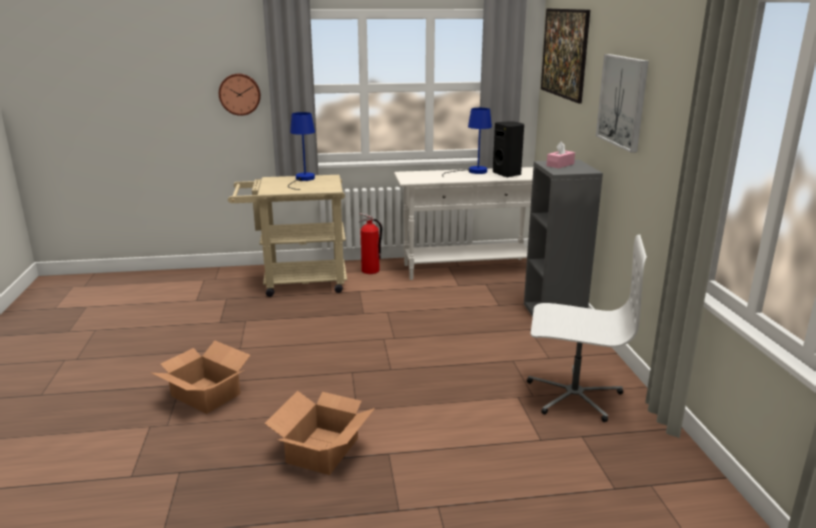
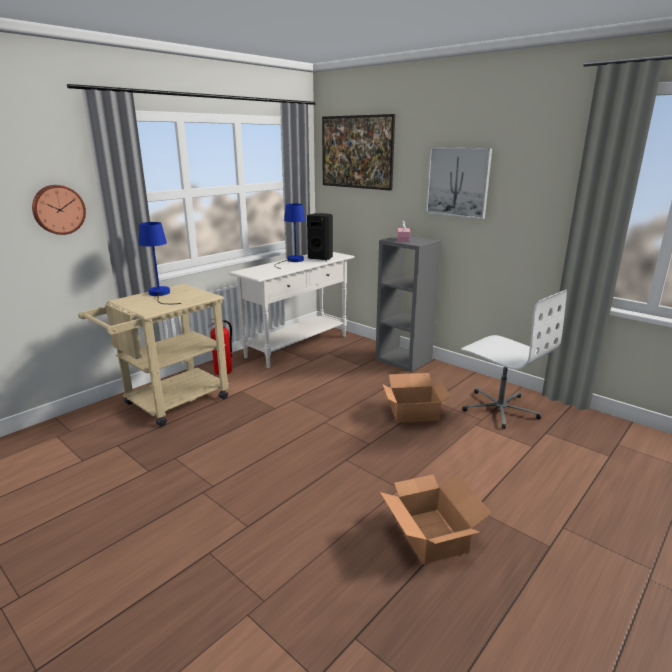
camera: 40 degrees left, 0 degrees up
cardboard box [152,341,250,414] -> cardboard box moved to [382,373,451,423]
white office chair [527,234,647,422] -> white office chair turned 75 degrees clockwise [461,290,567,429]

